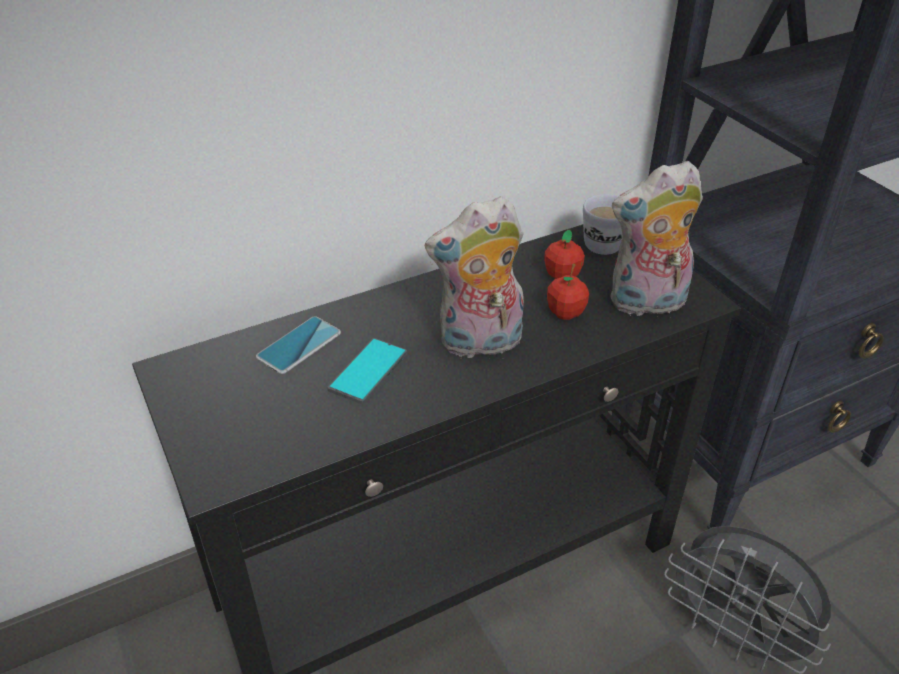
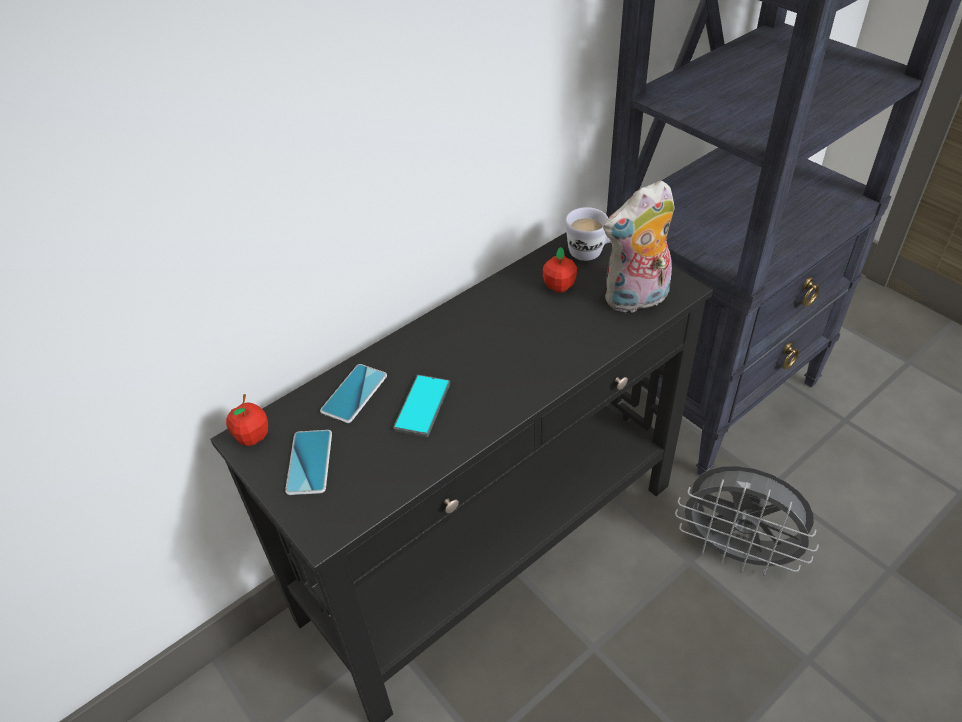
camera: 10 degrees left, 5 degrees up
plush toy [425,196,524,358] -> none
apple [547,264,589,320] -> apple moved to [226,394,268,446]
none -> phone [285,430,332,495]

